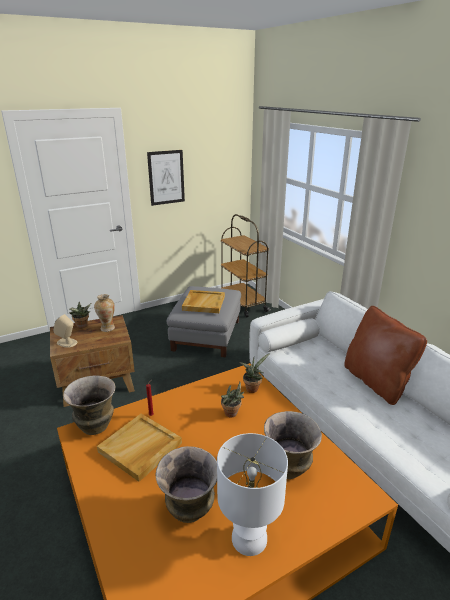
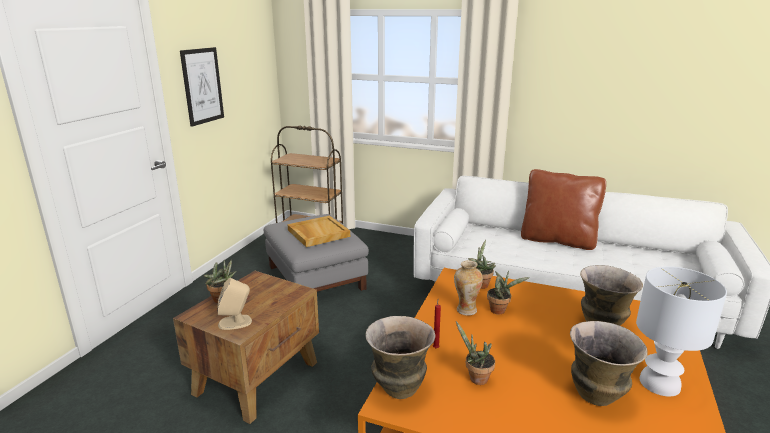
camera: 40 degrees left, 5 degrees down
vase [94,294,115,332] -> vase moved to [454,260,483,316]
beige tray [97,414,182,482] -> potted plant [456,321,495,385]

